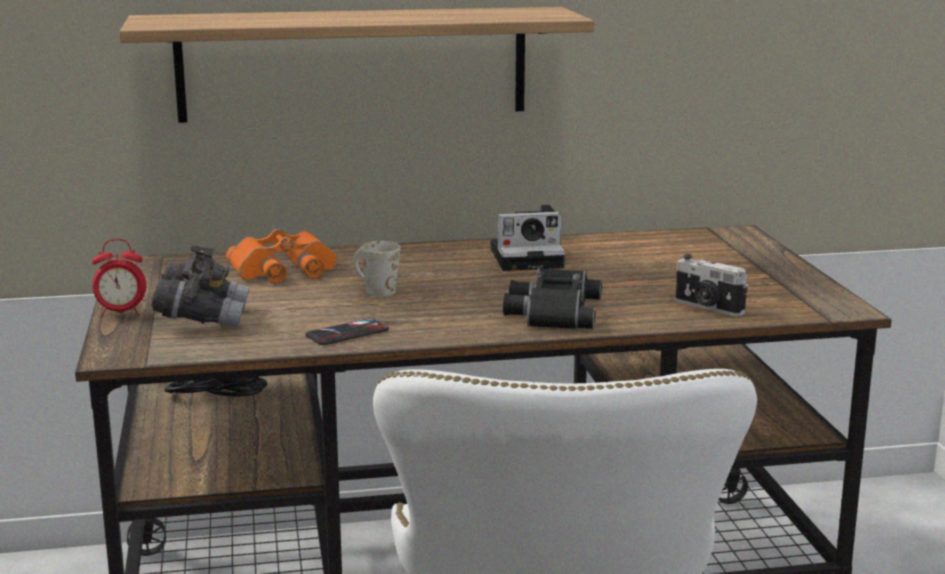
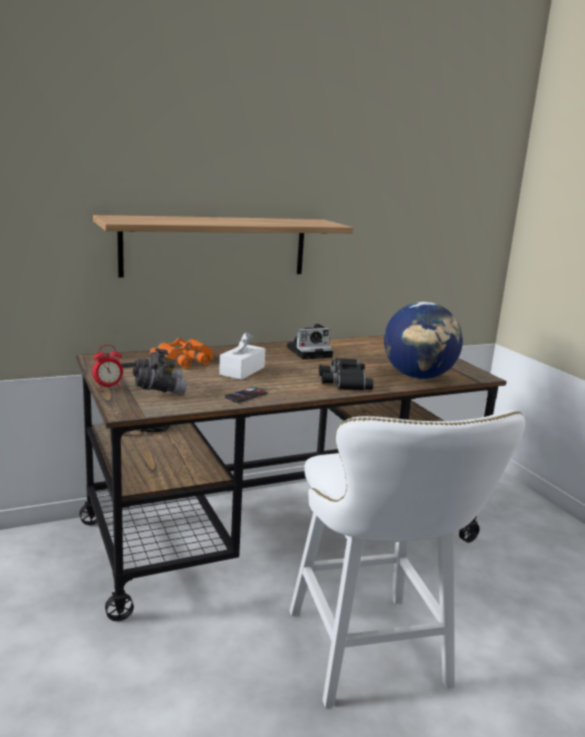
camera: 15 degrees left, 0 degrees up
white mug [353,241,400,297] -> white tissue box [219,332,265,380]
camera [676,254,748,316] -> globe [384,302,463,379]

